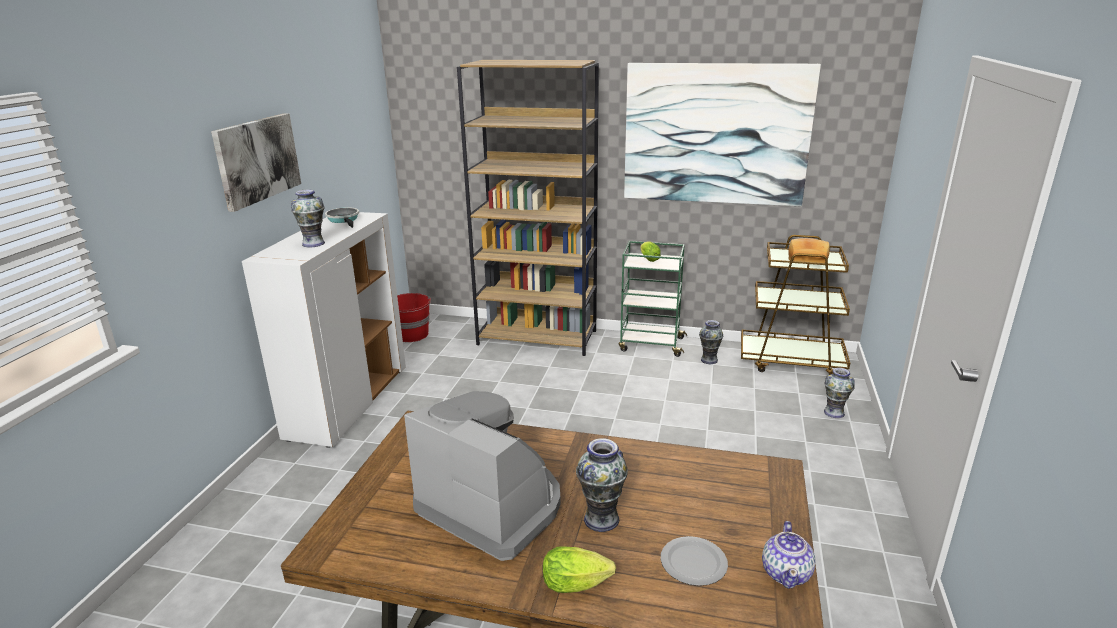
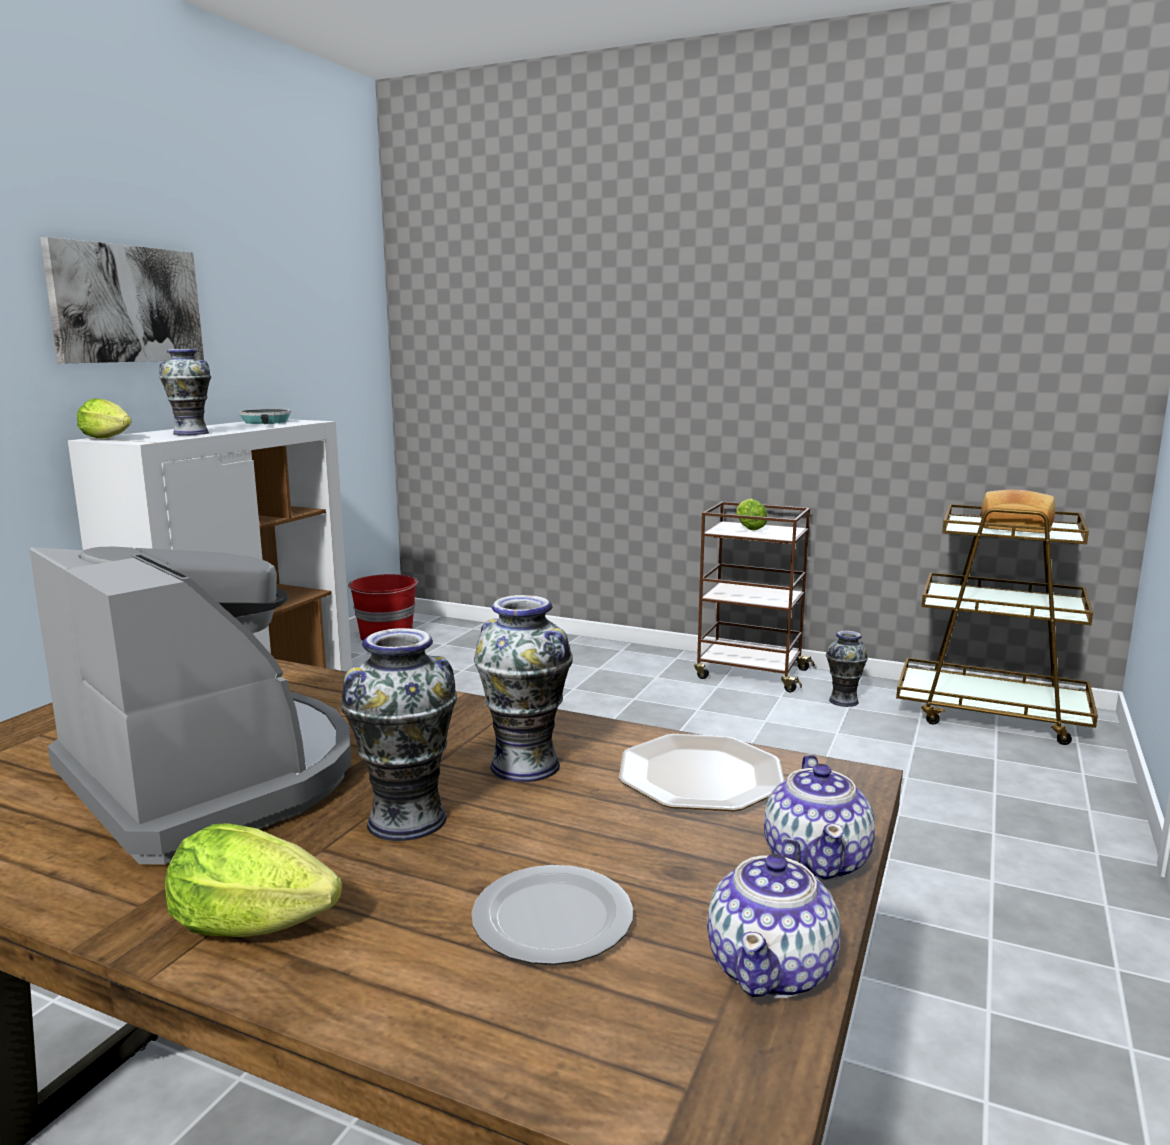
camera: 10 degrees right, 10 degrees down
brown bookcase [457,60,599,356] -> none
green cart [619,241,687,357] -> brown cart [694,502,815,692]
picture [624,63,821,206] -> none
vase [824,368,855,418] -> vase moved to [474,595,573,782]
none -> lettuce [77,398,132,439]
none -> plate [619,734,784,811]
none -> teapot [764,754,875,881]

